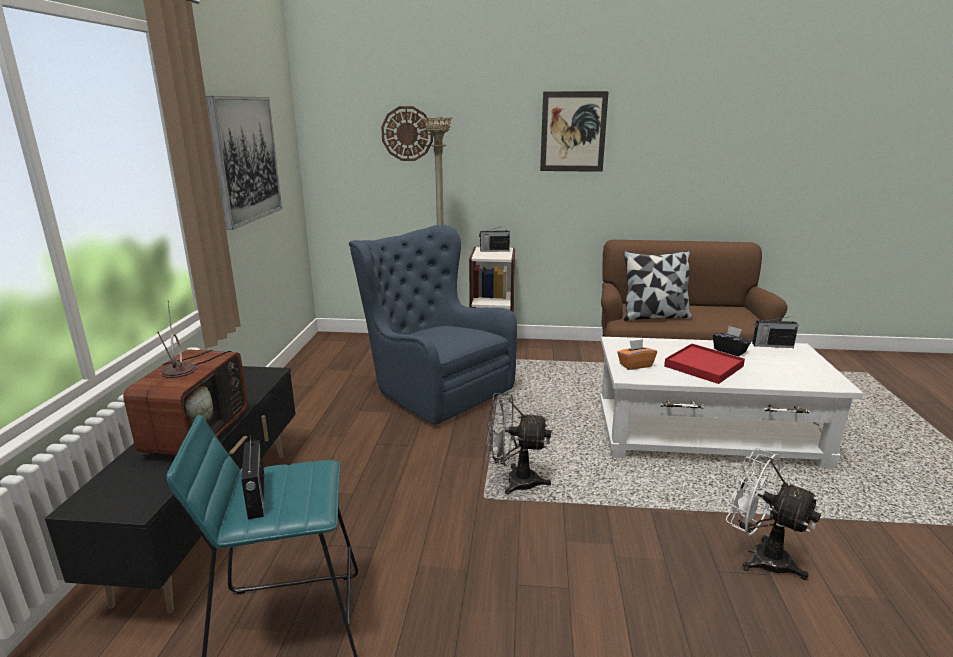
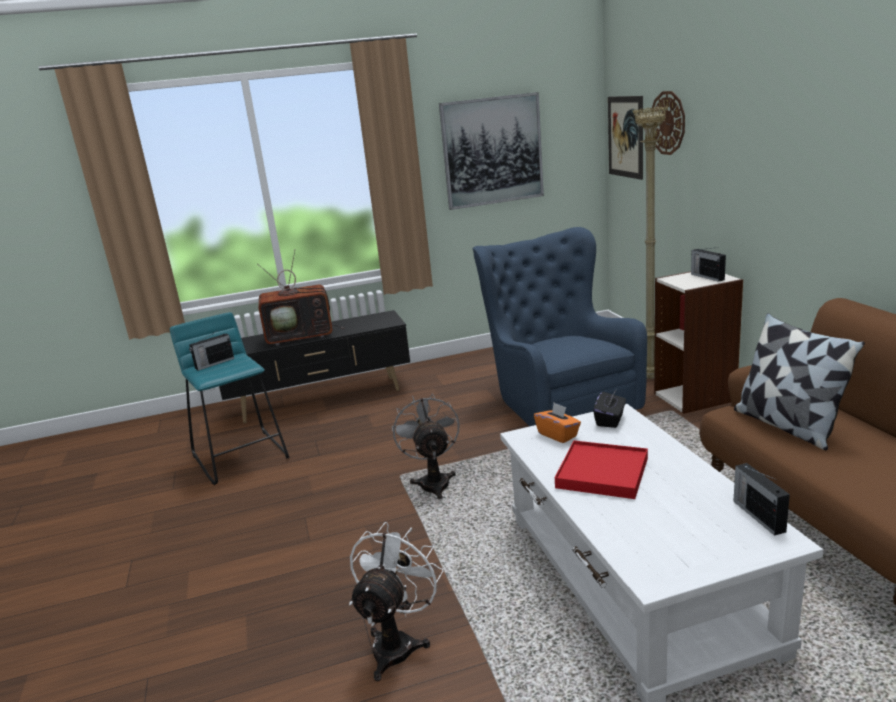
camera: 70 degrees right, 0 degrees up
blue armchair [349,225,517,425] -> blue armchair turned 45 degrees counterclockwise [472,227,647,426]
picture [540,91,609,172] -> picture moved to [608,96,643,180]
black tissue box [713,326,751,356] -> black tissue box moved to [593,390,626,428]

